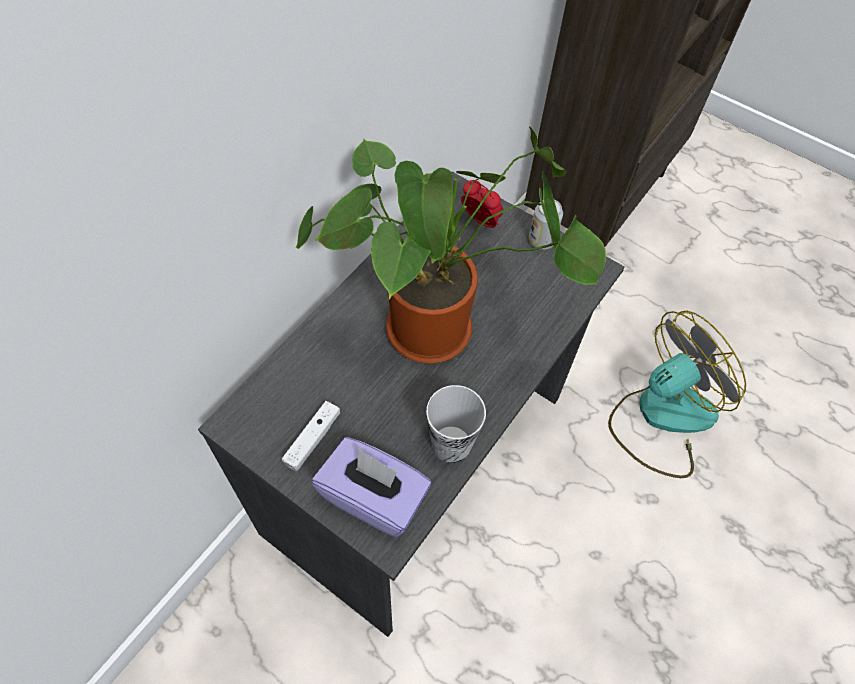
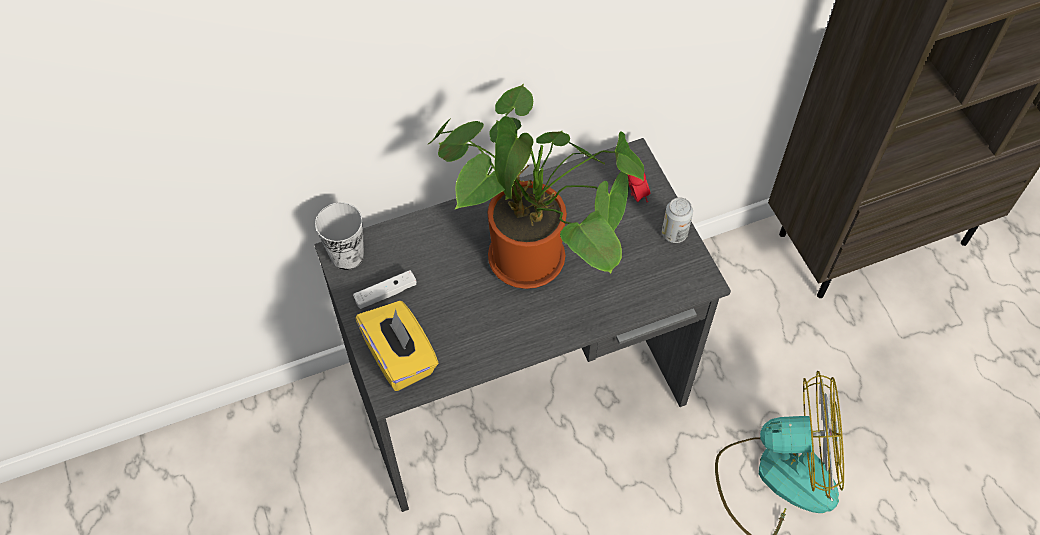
camera: 35 degrees right, 0 degrees up
purple tissue box [312,437,431,538] -> yellow tissue box [355,301,439,391]
cup [426,385,486,463] -> cup moved to [315,202,364,270]

